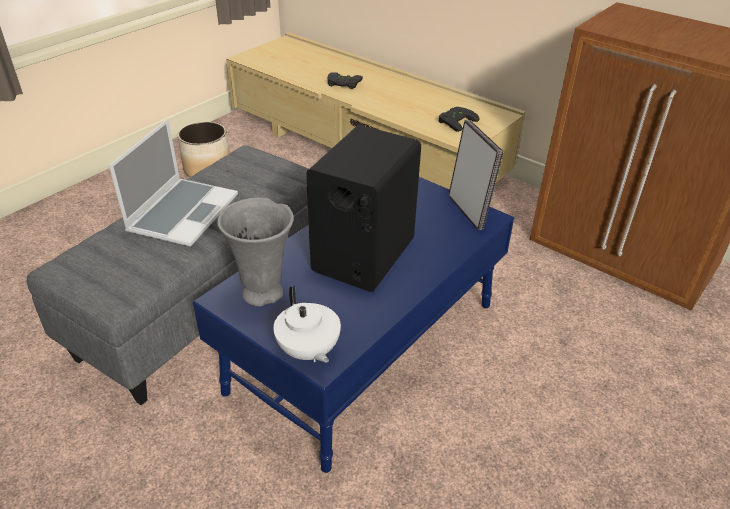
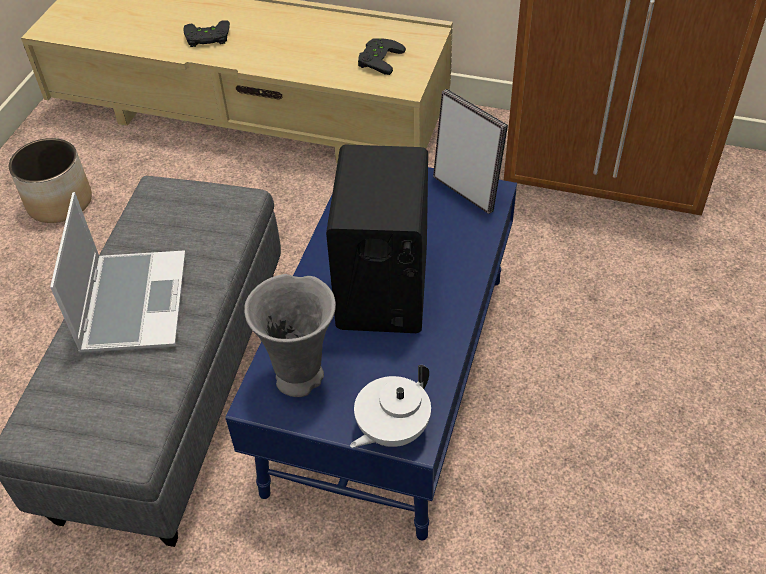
camera: 20 degrees left, 10 degrees up
white teapot [273,286,341,363] -> white teapot turned 90 degrees clockwise [350,365,431,448]

